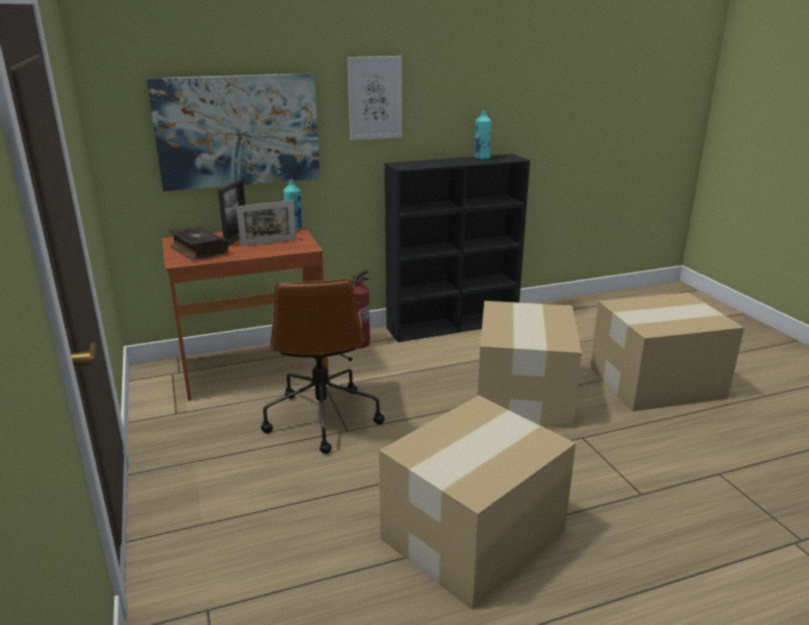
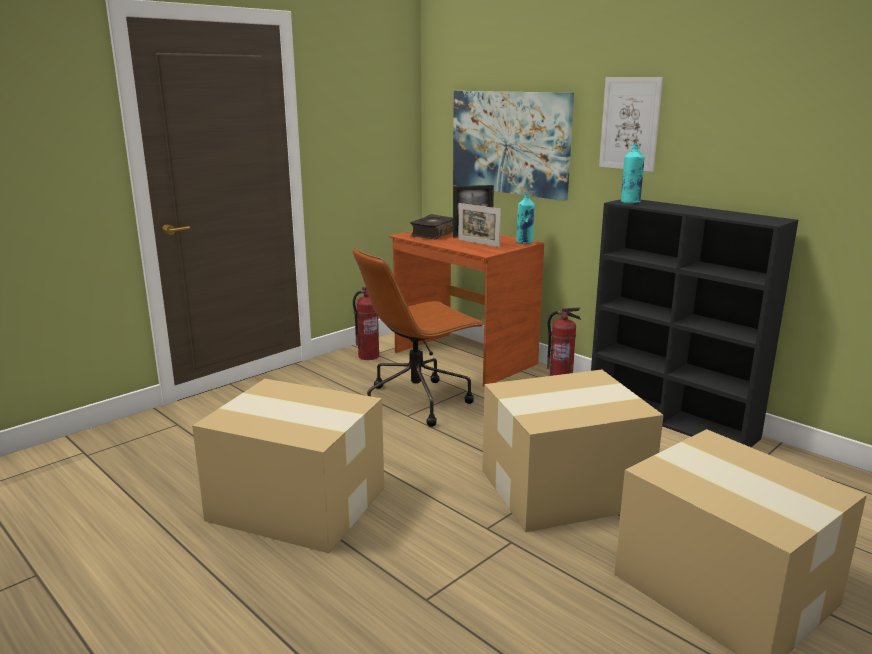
camera: 65 degrees right, 5 degrees down
turquoise bottle [475,110,491,160] -> turquoise bottle moved to [621,144,645,204]
none -> fire extinguisher [353,286,379,360]

